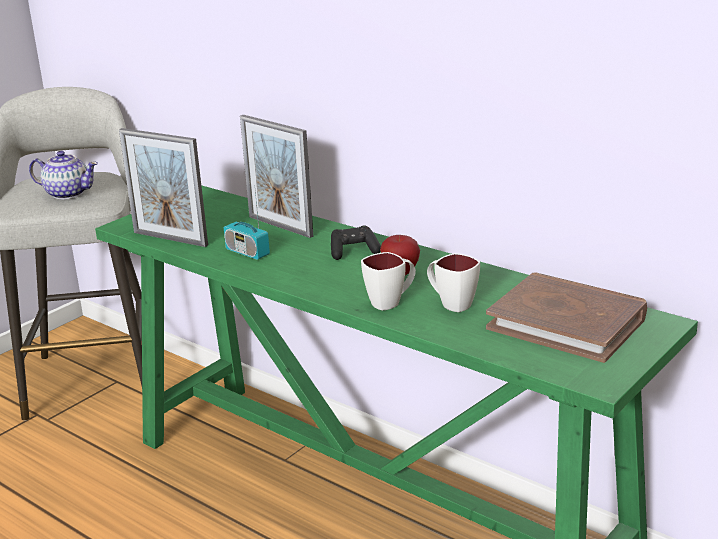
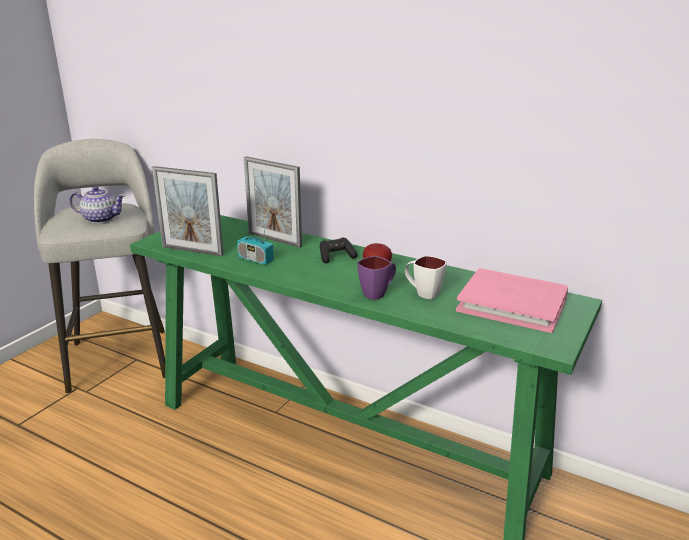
camera: 10 degrees left, 0 degrees up
white mug [361,252,416,311] -> purple mug [358,256,396,300]
brown book [486,272,647,363] -> pink book [456,268,568,333]

